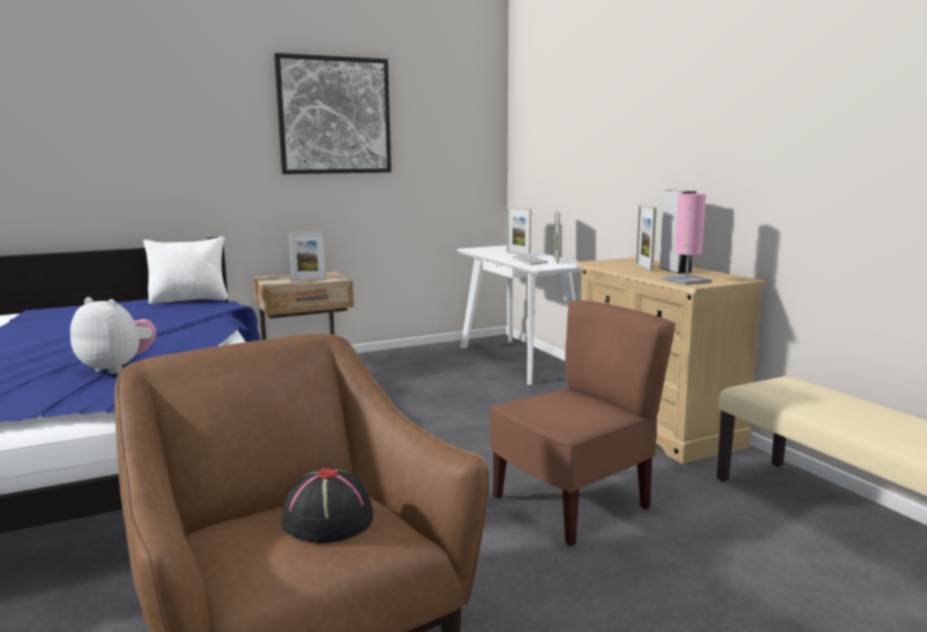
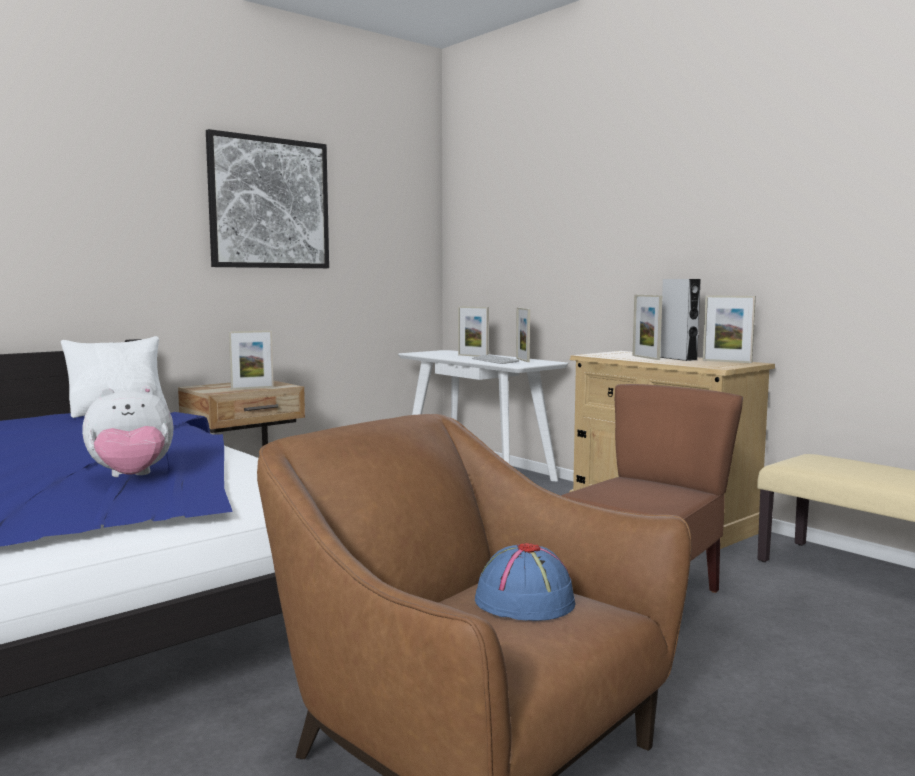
camera: 15 degrees left, 5 degrees down
plush toy [70,297,157,374] -> plush toy turned 150 degrees clockwise [82,386,174,477]
black hat [281,468,373,543] -> blue hat [475,543,575,621]
pink table lamp [662,193,712,285] -> none
none -> picture frame [703,295,756,363]

